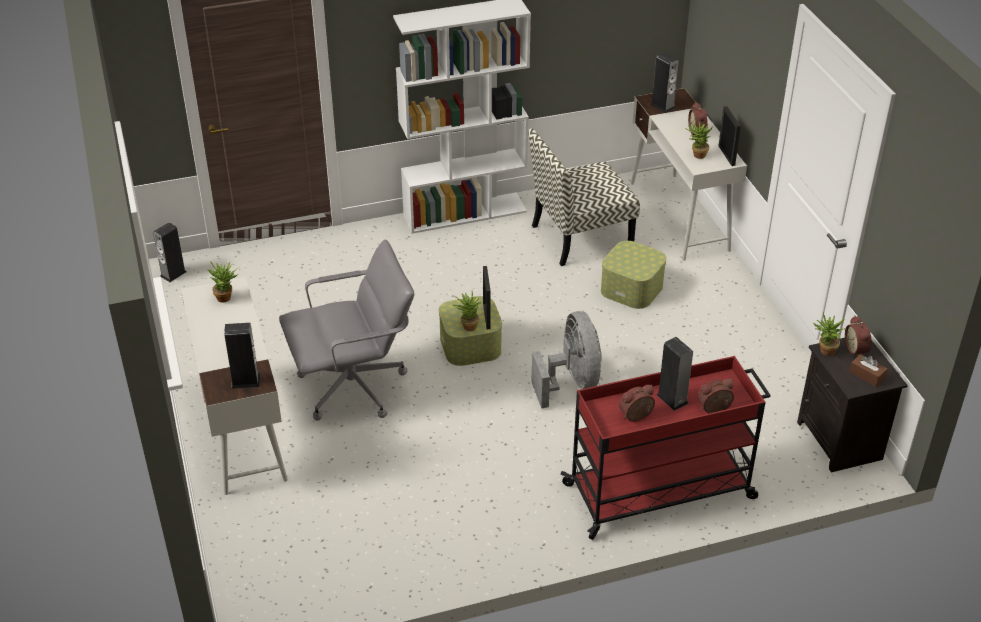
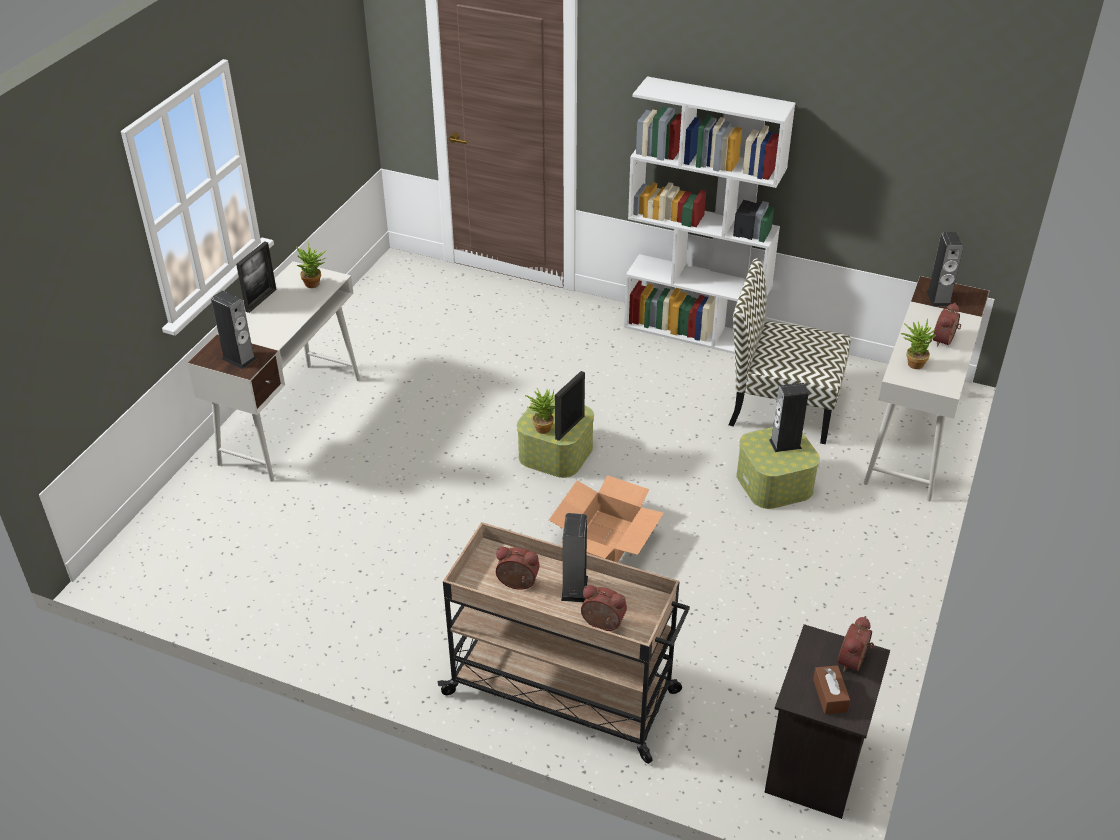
camera: 40 degrees right, 0 degrees up
speaker [153,223,187,282] -> speaker moved to [769,383,809,452]
grey office chair [279,239,414,421] -> none
grey fan [531,311,602,409] -> cardboard box [549,475,664,562]
red cart [561,356,771,540] -> beige cart [438,522,690,764]
picture frame [718,106,741,166] -> picture frame moved to [236,241,277,313]
potted plant [813,313,846,356] -> none

